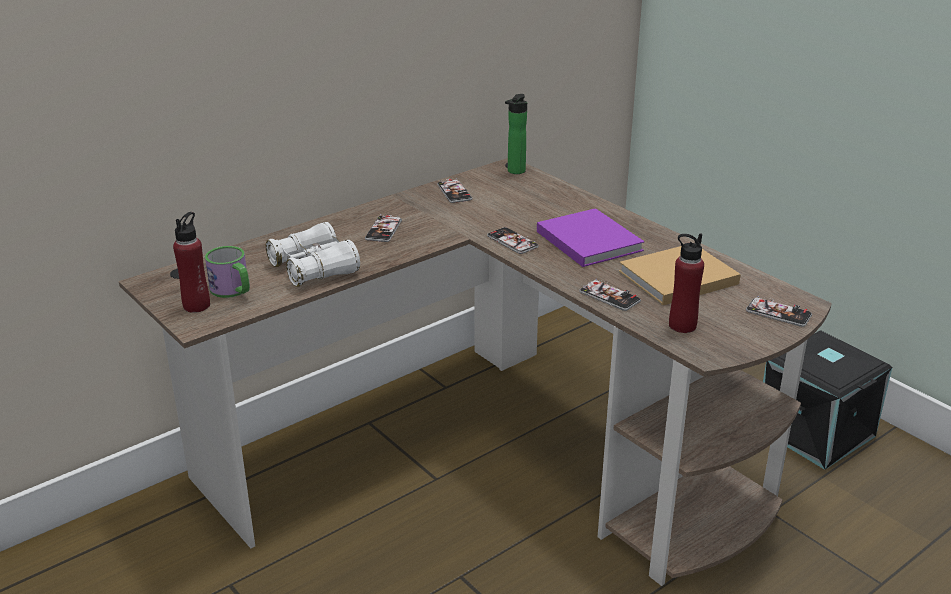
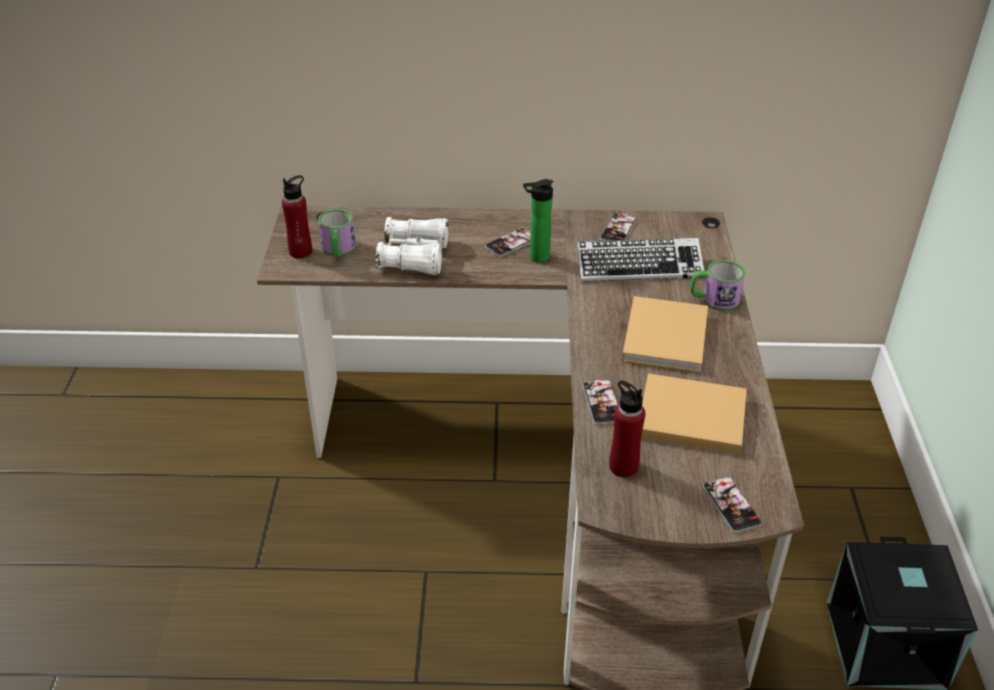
camera: 40 degrees right, 10 degrees up
phone [487,227,539,254] -> none
bottle [505,94,527,174] -> bottle moved to [523,179,553,263]
purple book [537,208,644,267] -> beige book [622,296,708,373]
none -> keyboard [577,238,704,282]
none -> mug [690,260,745,311]

